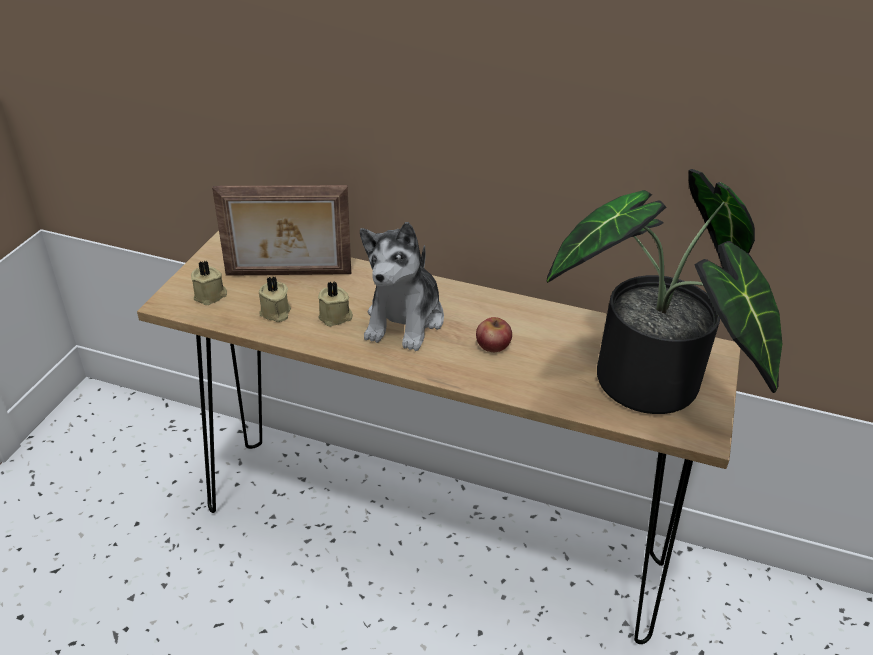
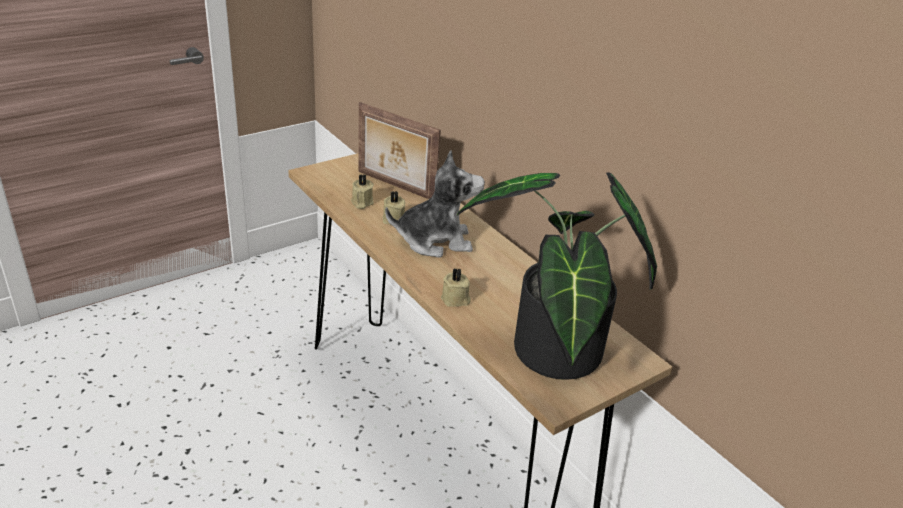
camera: 35 degrees right, 5 degrees down
beige candle [191,260,227,305] -> beige candle moved to [441,268,471,307]
plush toy [360,222,444,351] -> plush toy turned 150 degrees counterclockwise [385,151,485,258]
apple [476,317,512,352] -> none

